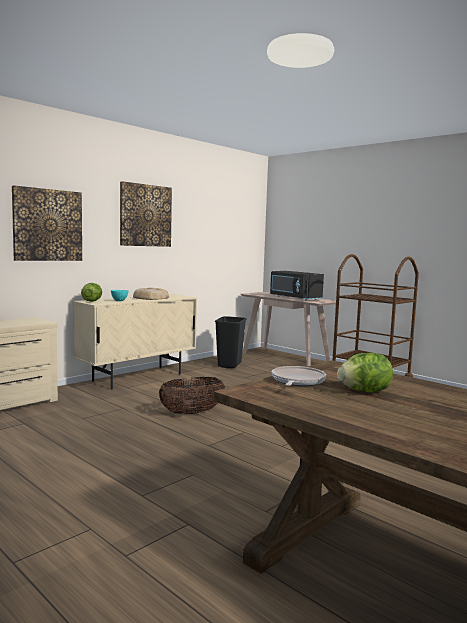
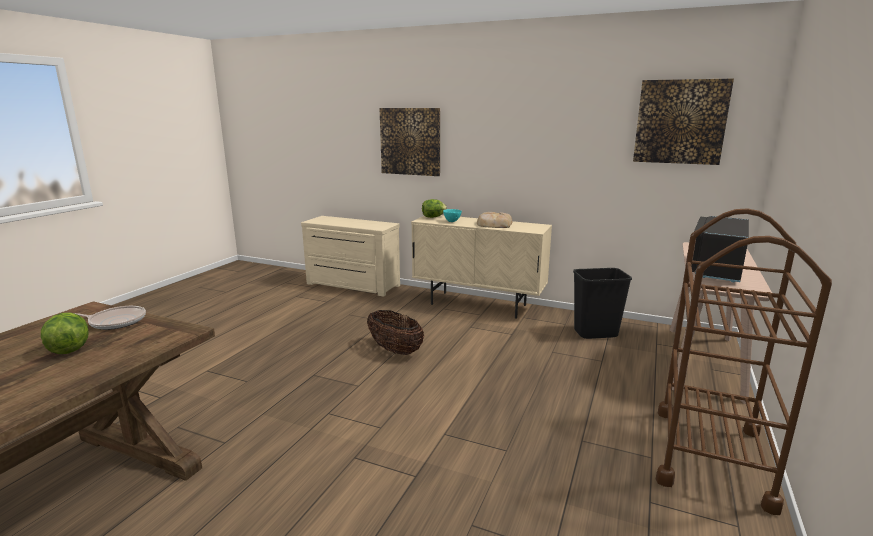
camera: 70 degrees right, 10 degrees up
picture [120,181,172,247] -> picture moved to [633,78,734,165]

